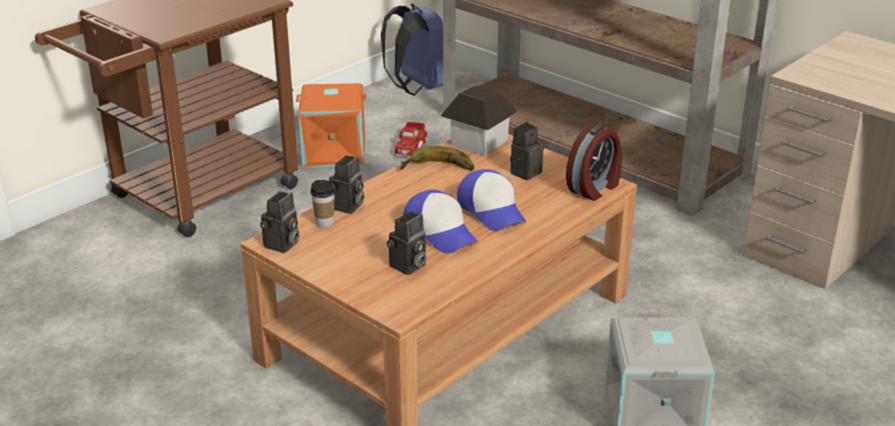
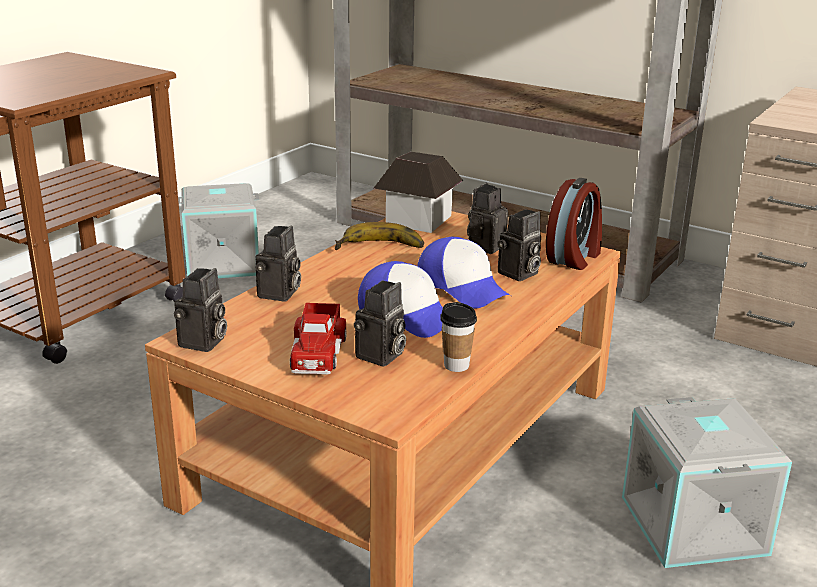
camera: 10 degrees left, 5 degrees down
orange storage box [296,83,367,168] -> grey storage box [178,183,259,278]
cup [310,180,335,228] -> cup moved to [440,302,477,372]
blue backpack [381,4,443,96] -> none
toy truck [395,122,428,157] -> toy truck moved to [290,303,346,374]
none -> camera [498,209,541,281]

